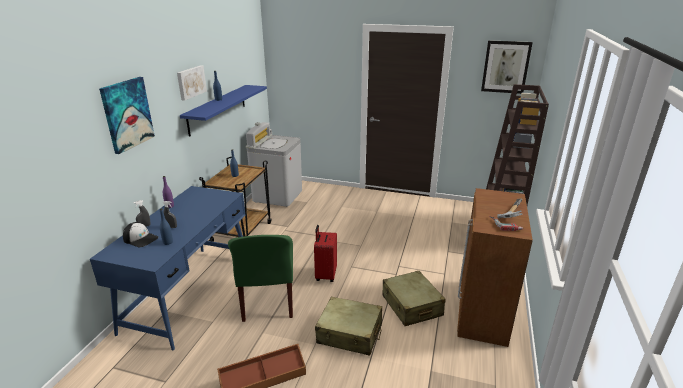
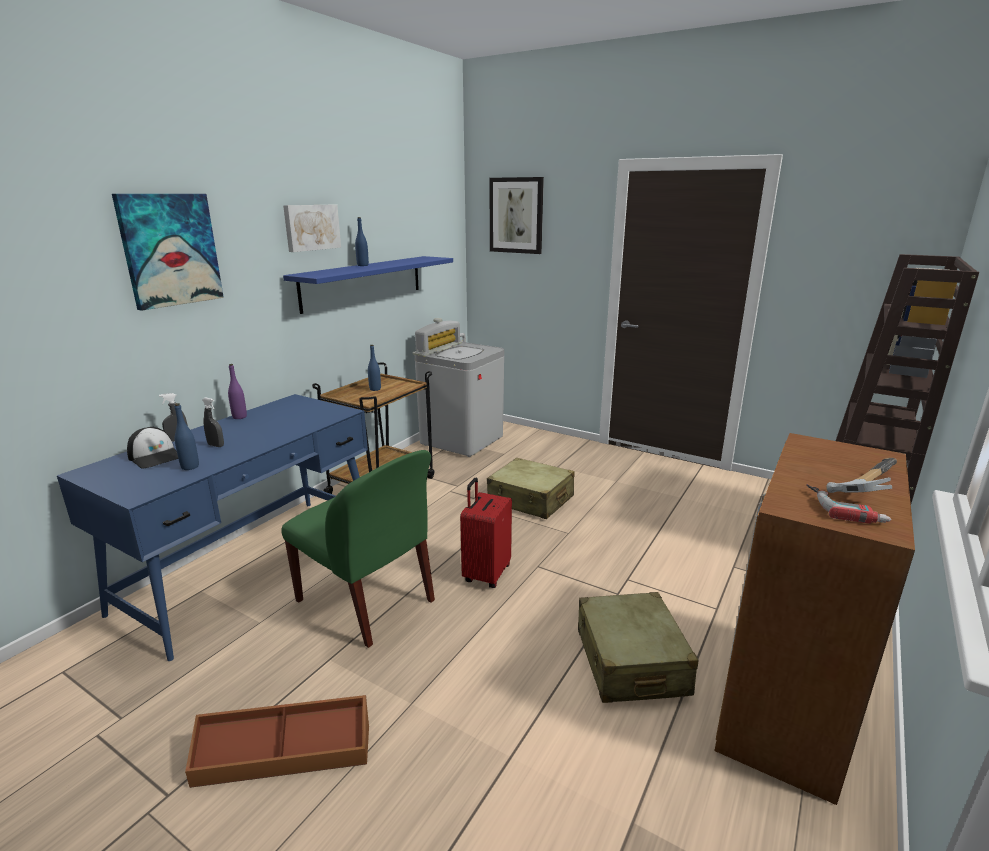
camera: 15 degrees right, 5 degrees down
green chair [228,235,293,322] -> green chair turned 60 degrees counterclockwise [281,450,435,648]
beige suitcase [315,297,382,356] -> beige suitcase moved to [487,458,575,519]
picture [481,40,533,94] -> picture moved to [490,177,544,254]

